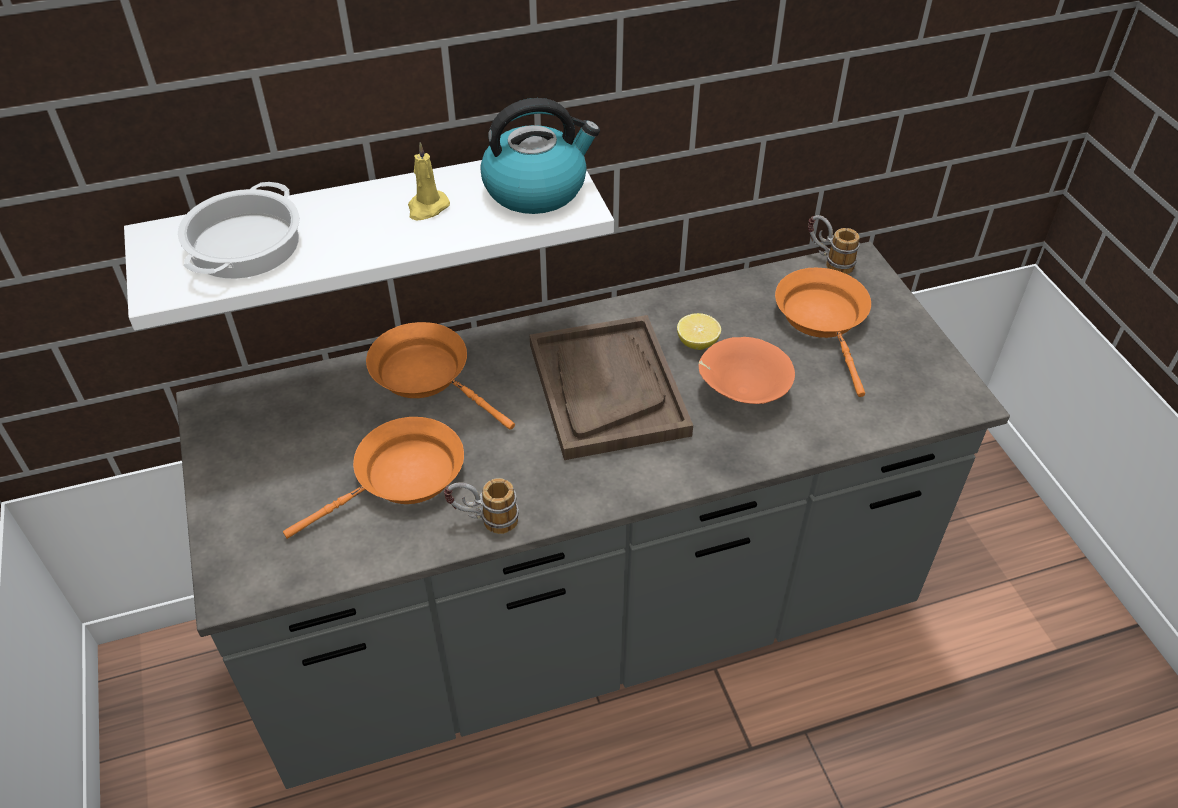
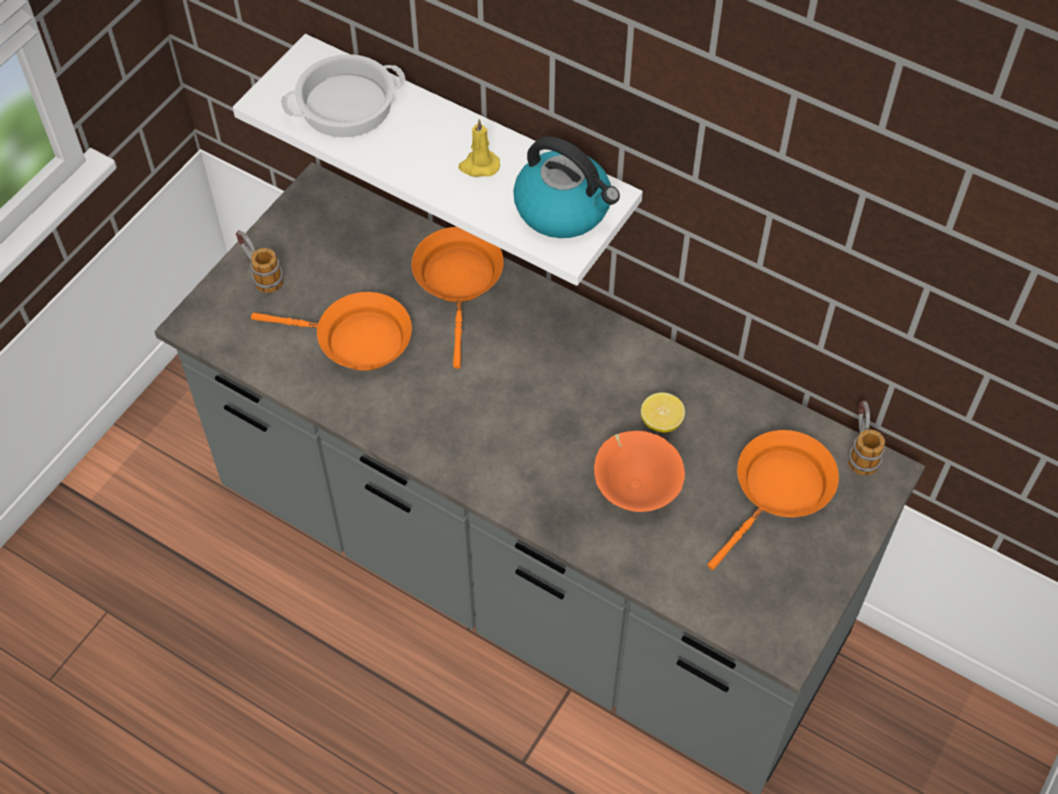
camera: 50 degrees right, 10 degrees up
mug [444,478,519,534] -> mug moved to [236,230,283,293]
brown tray [530,315,693,460] -> none

